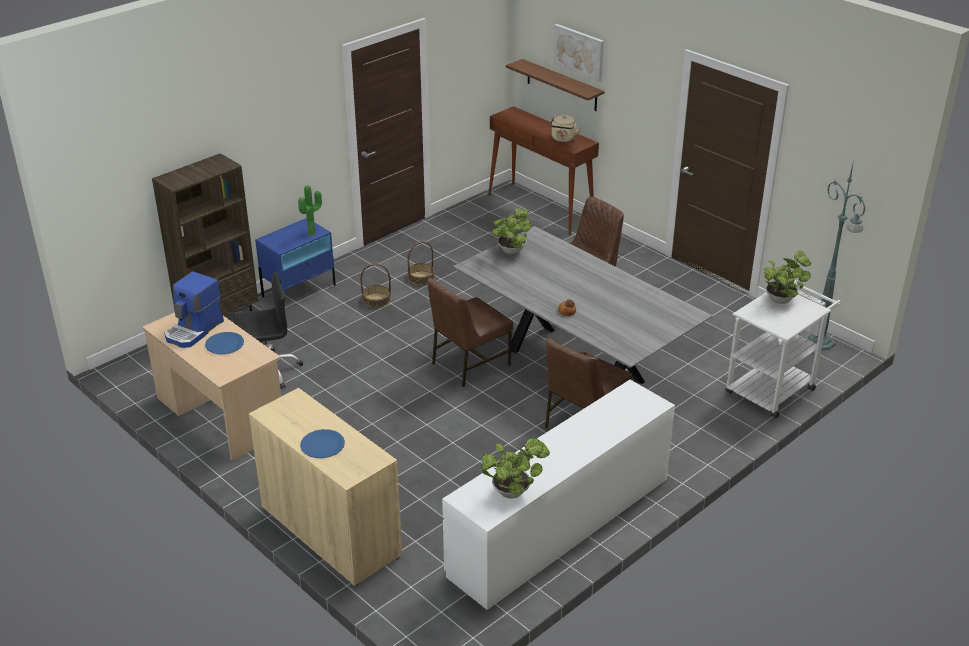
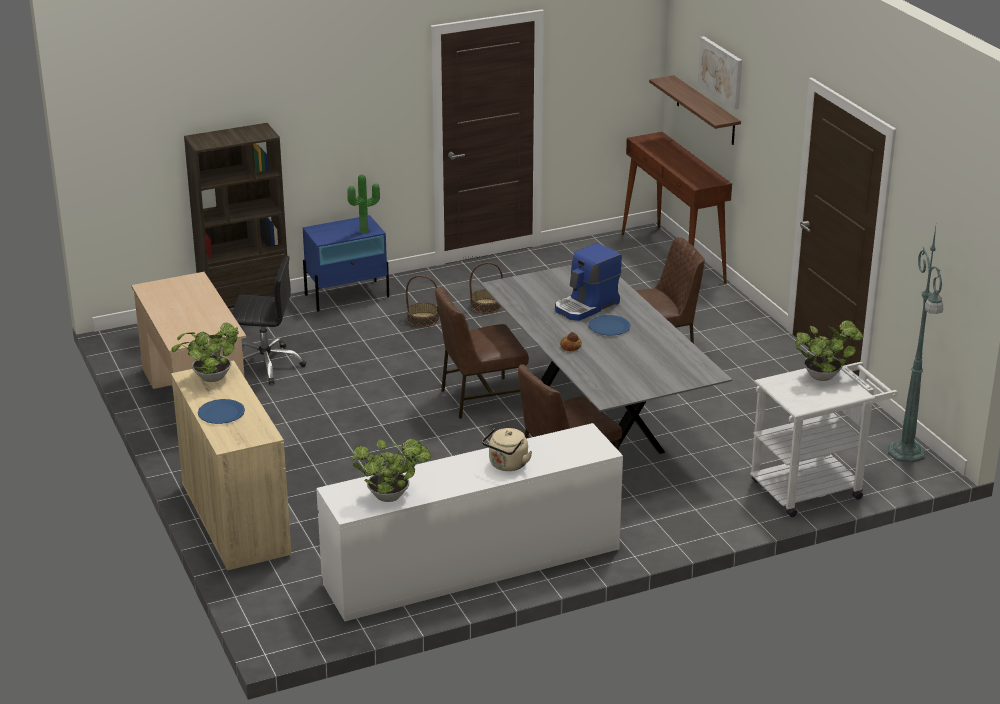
camera: 20 degrees right, 5 degrees down
coffee machine [165,271,224,348] -> coffee machine moved to [555,243,622,321]
blue plate [205,332,244,354] -> blue plate moved to [589,315,631,336]
potted plant [491,207,531,254] -> potted plant moved to [171,323,239,382]
beige kettle [550,115,582,142] -> beige kettle moved to [482,428,532,471]

